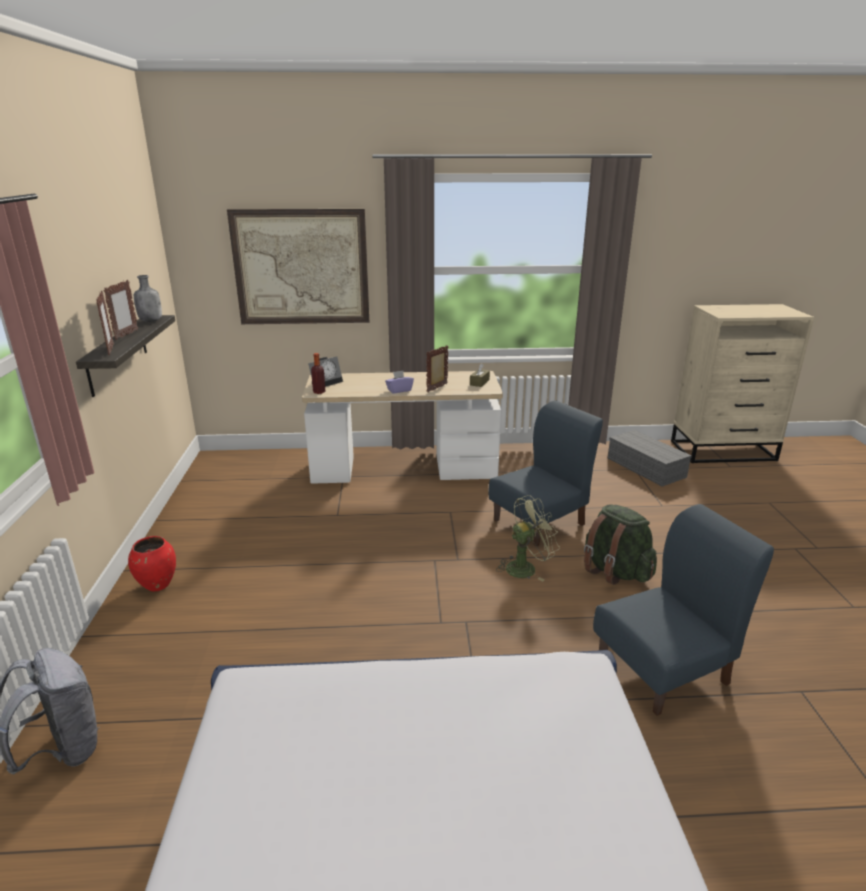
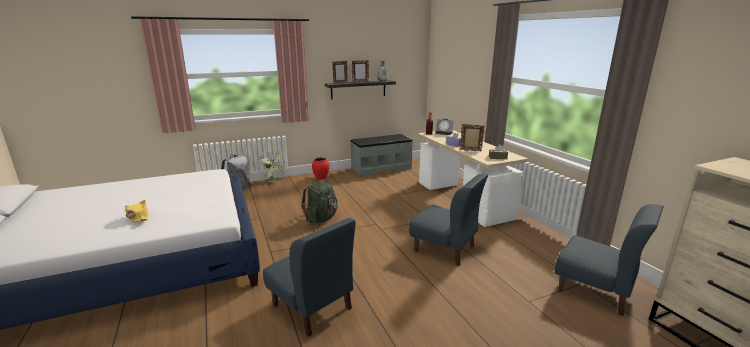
camera: 70 degrees right, 5 degrees down
picture [227,209,370,324] -> none
green fan [496,495,560,582] -> green fan moved to [258,150,286,186]
green backpack [584,504,657,585] -> green backpack moved to [301,181,338,224]
grey storage box [608,430,692,486] -> blue chair [555,204,664,316]
none -> yellow hat [124,200,148,222]
none -> grey bench [351,134,413,177]

